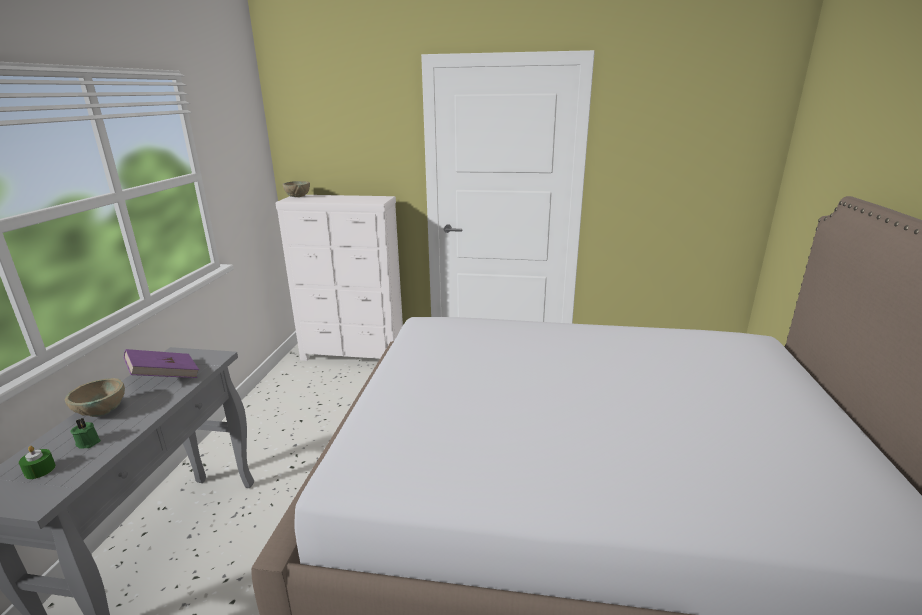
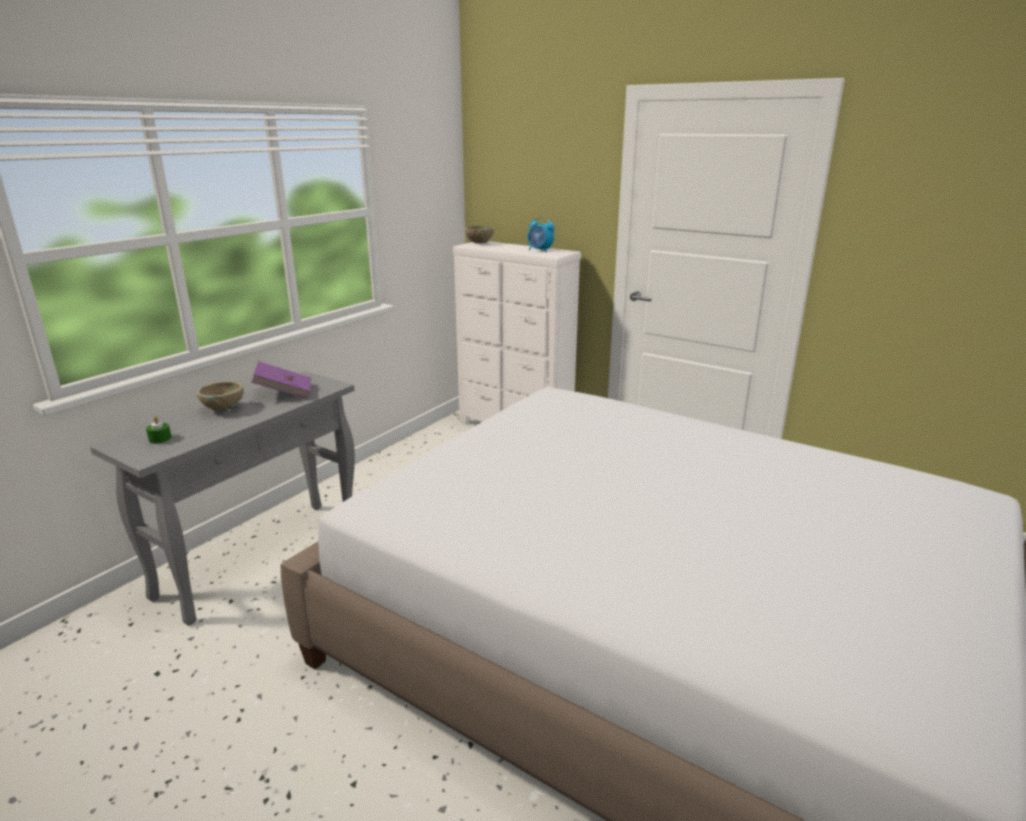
camera: 25 degrees right, 0 degrees up
green candle [70,418,101,449] -> none
none -> alarm clock [528,216,555,252]

